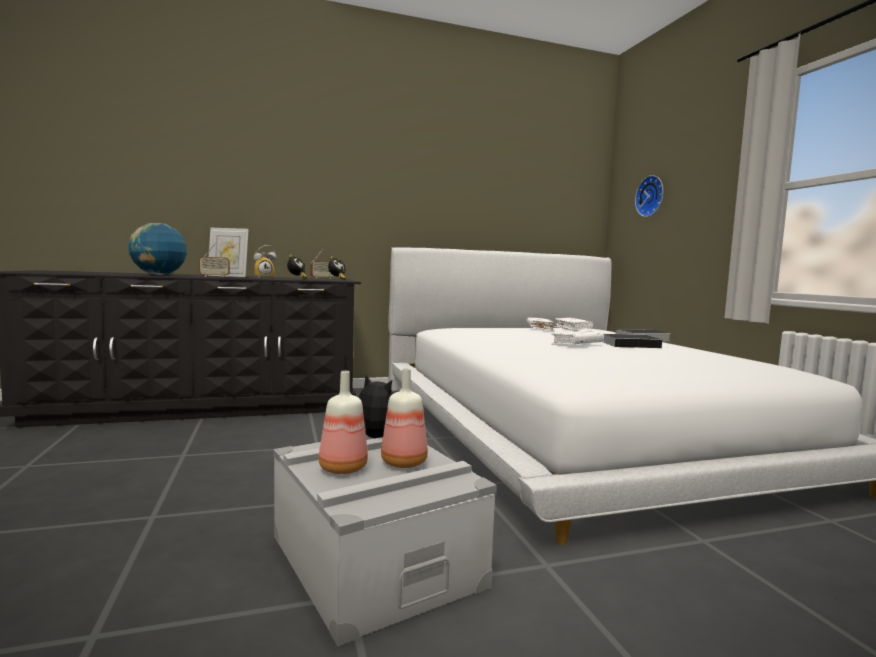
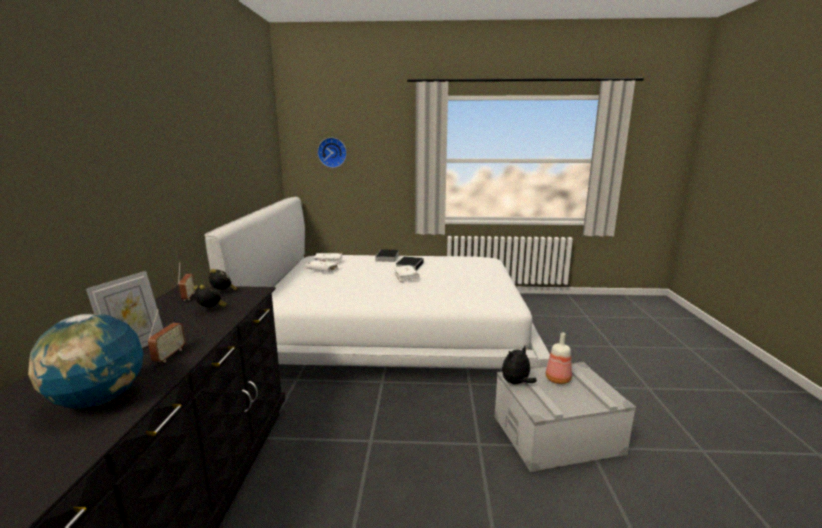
camera: 70 degrees left, 10 degrees up
alarm clock [254,245,276,278] -> none
bottle [319,371,368,474] -> none

